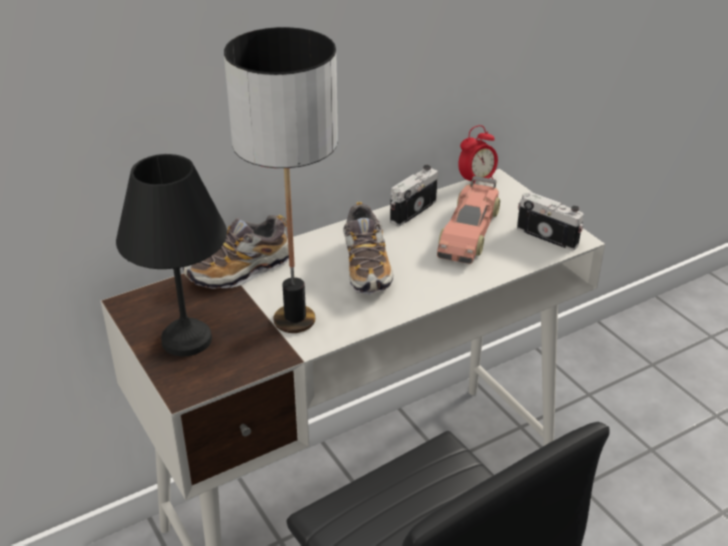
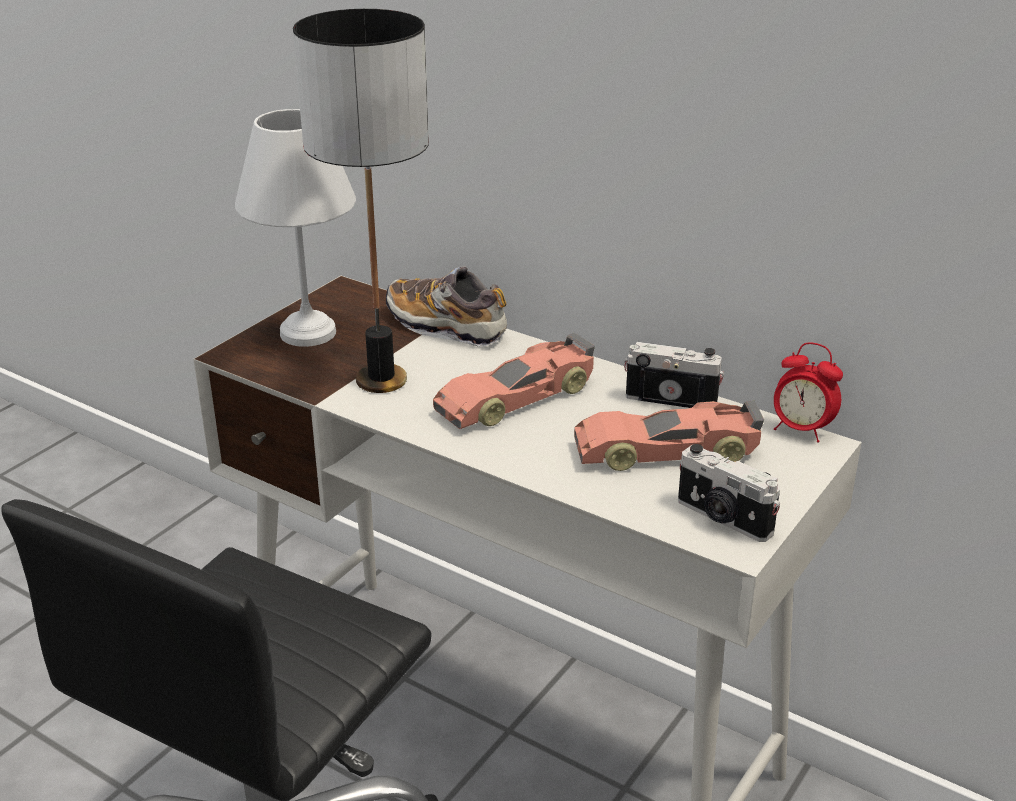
camera: 65 degrees right, 5 degrees down
black table lamp [116,154,227,356] -> white table lamp [235,109,356,347]
shoe [343,202,393,295] -> toy car [433,333,595,429]
camera [517,192,584,251] -> camera turned 120 degrees clockwise [678,444,780,542]

